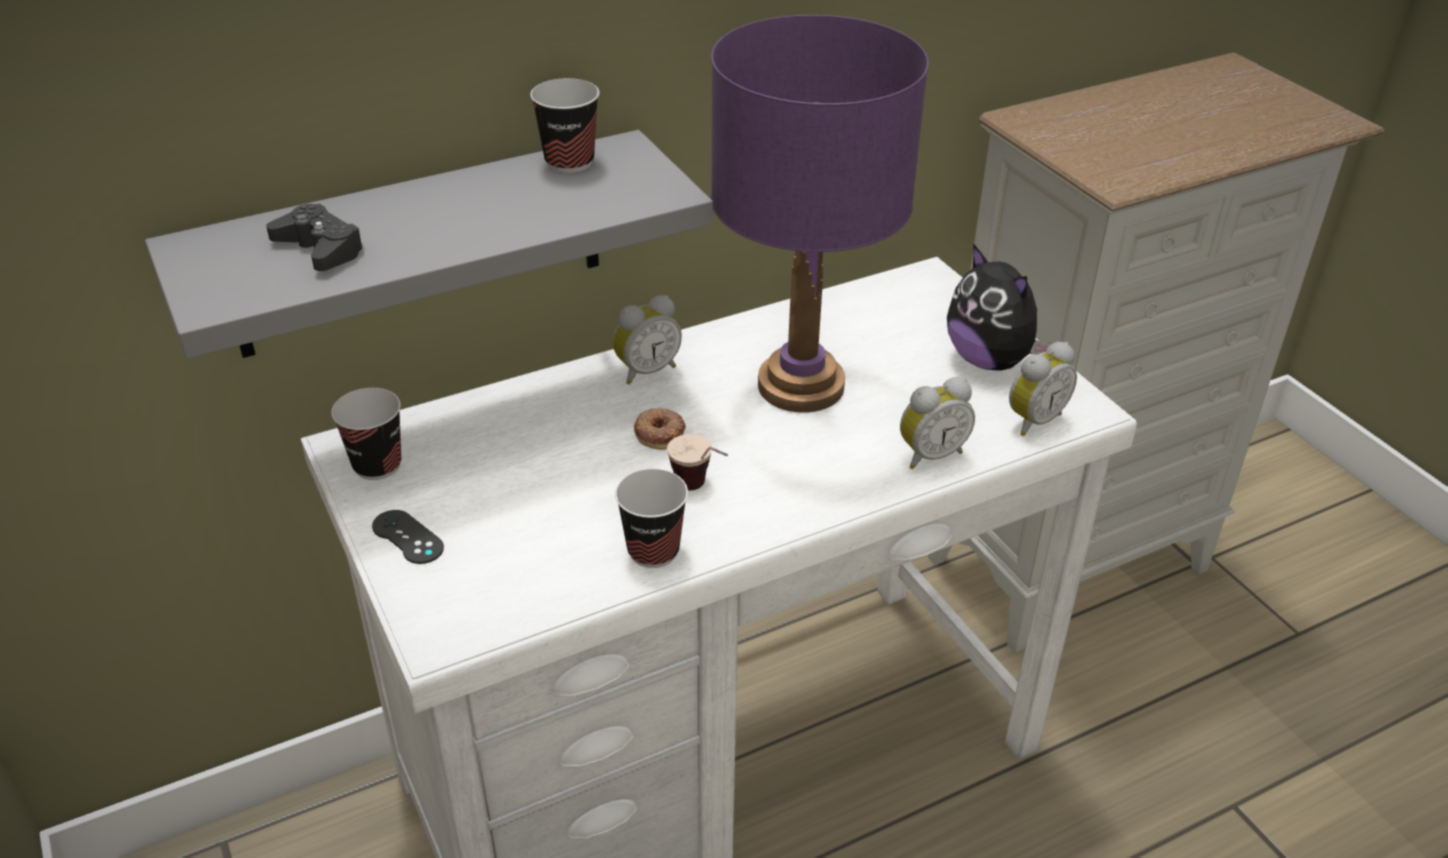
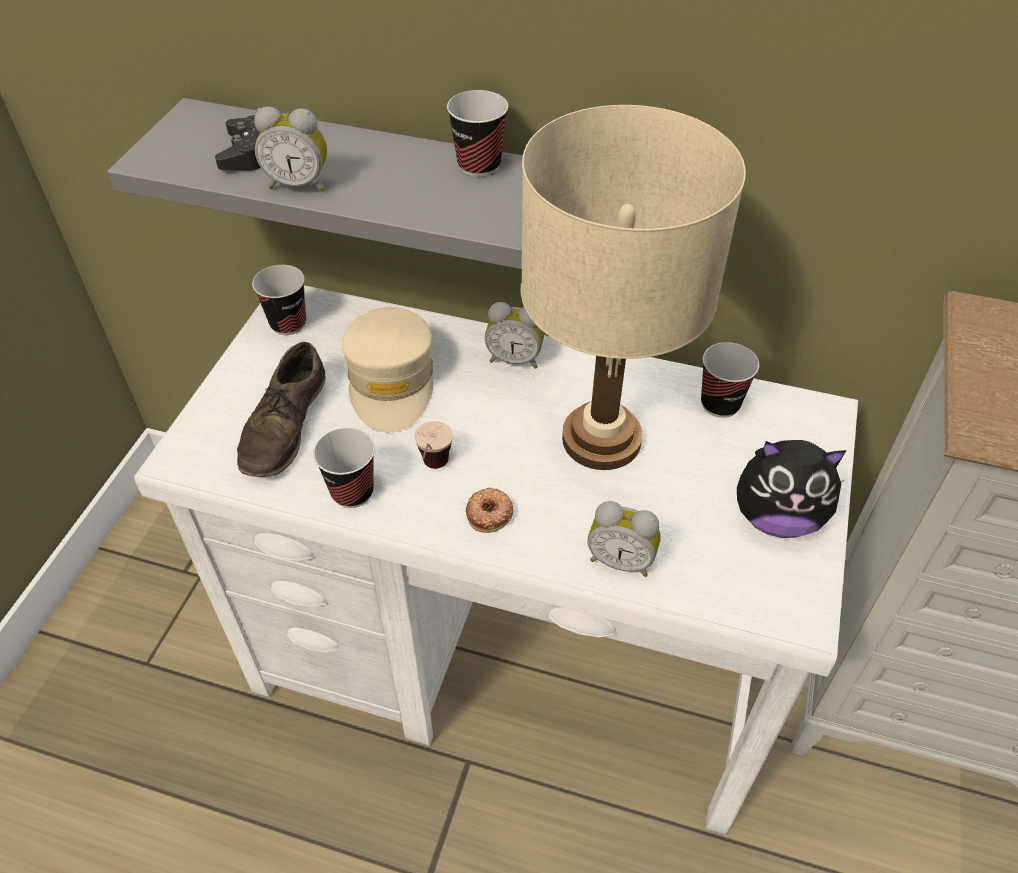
camera: 45 degrees right, 10 degrees up
black game controller [372,510,444,564] -> none
donut [634,408,686,450] -> donut moved to [466,487,514,533]
purple table lamp [711,15,929,413] -> beige table lamp [521,105,746,470]
plush toy [947,245,1053,371] -> plush toy turned 90 degrees counterclockwise [737,440,847,538]
alarm clock [1009,342,1077,436] -> alarm clock moved to [254,106,327,192]
none -> brown shoe [237,342,326,477]
none -> beige cap [342,307,433,432]
none -> cup [701,342,759,418]

